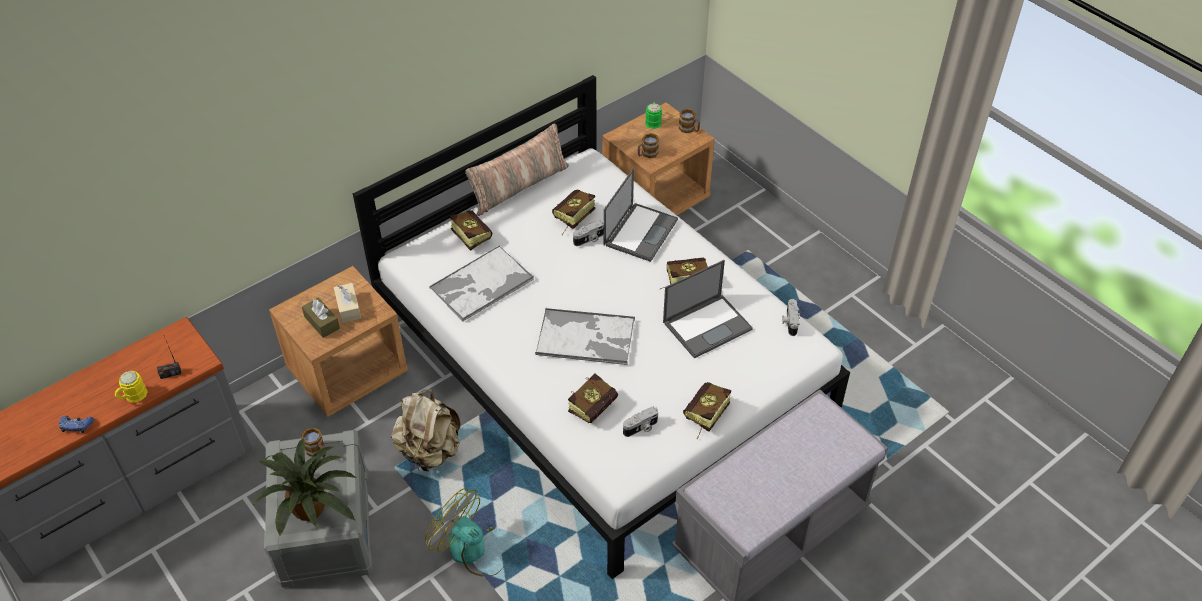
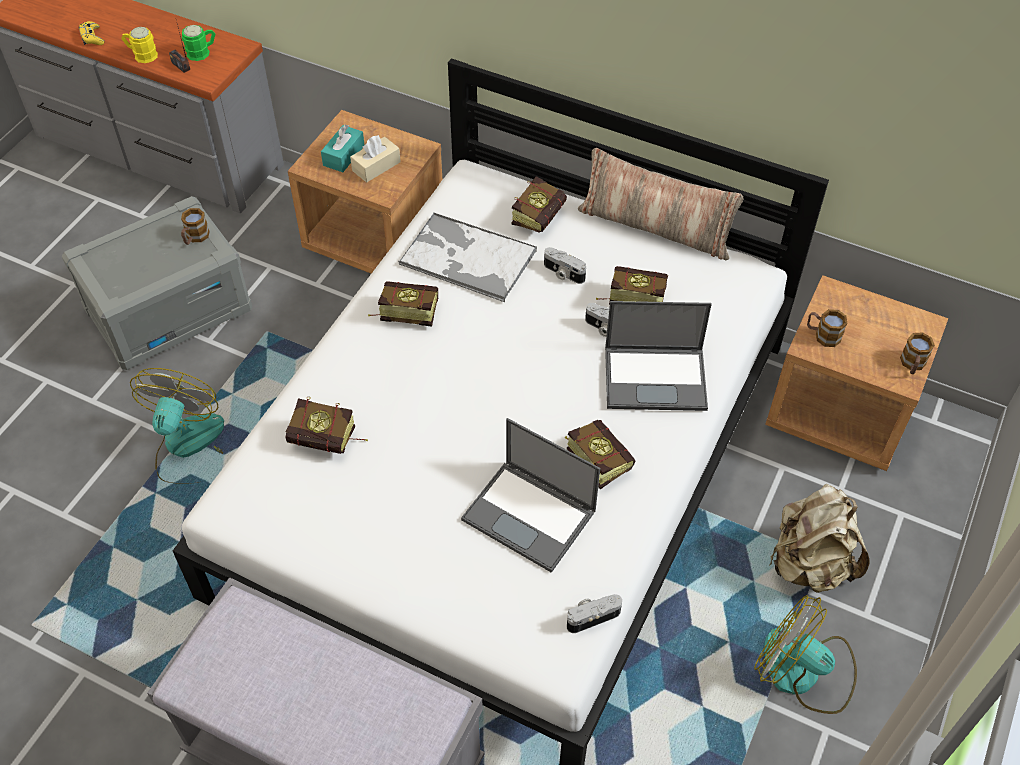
camera: 65 degrees right, 5 degrees up
blue game controller [59,416,94,433] -> yellow game controller [79,21,104,45]
potted plant [252,438,356,535] -> none
brown tissue box [302,298,340,338] -> turquoise tissue box [321,124,364,172]
beige backpack [391,389,461,471] -> beige backpack moved to [769,483,870,593]
tray [535,308,635,365] -> none
camera [623,407,658,437] -> camera moved to [544,247,586,284]
green mug [645,102,662,129] -> green mug moved to [182,25,216,61]
book [683,382,731,439] -> book moved to [368,281,439,327]
none -> fan [754,595,857,714]

